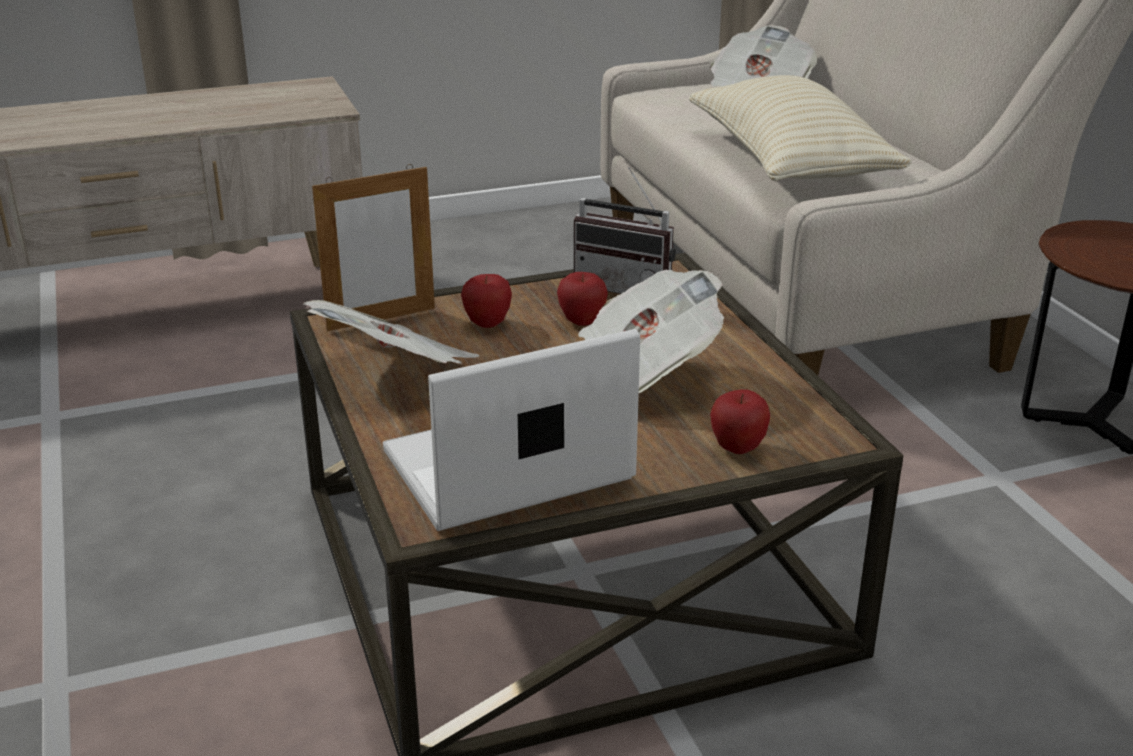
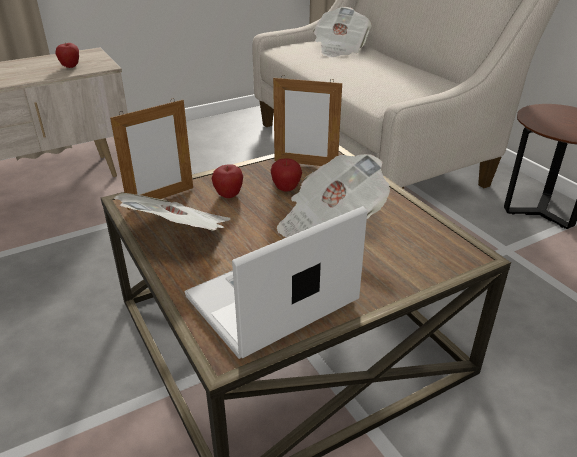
camera: 10 degrees left, 5 degrees up
radio [574,167,676,294] -> picture frame [273,75,342,166]
beige pillow [689,75,912,181] -> none
apple [710,390,770,454] -> apple moved to [56,43,79,68]

